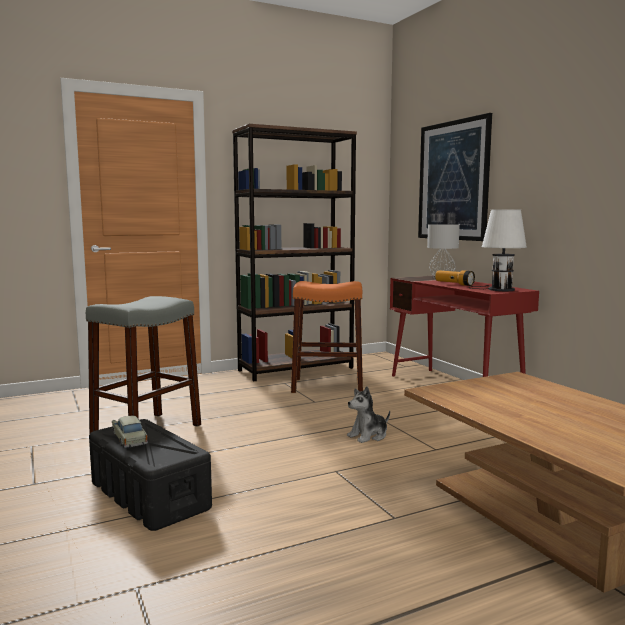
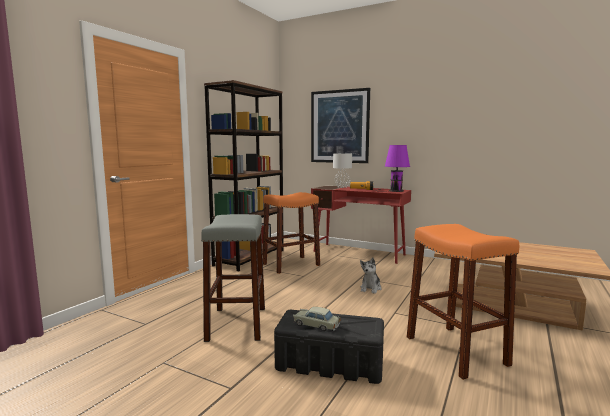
camera: 35 degrees left, 0 degrees up
white table lamp [471,209,527,291] -> purple table lamp [379,145,410,192]
none -> orange stool [407,224,519,380]

